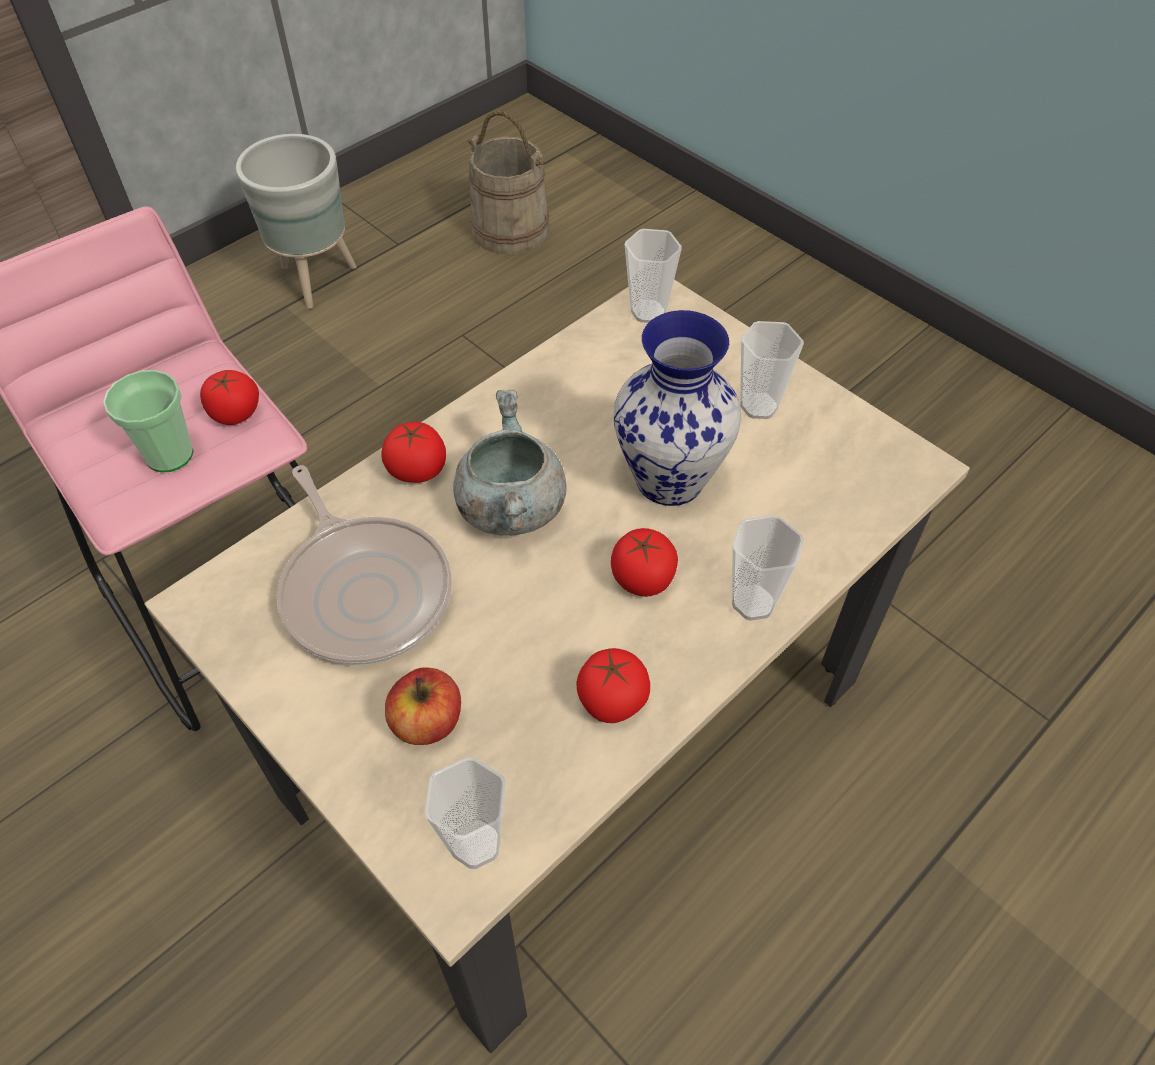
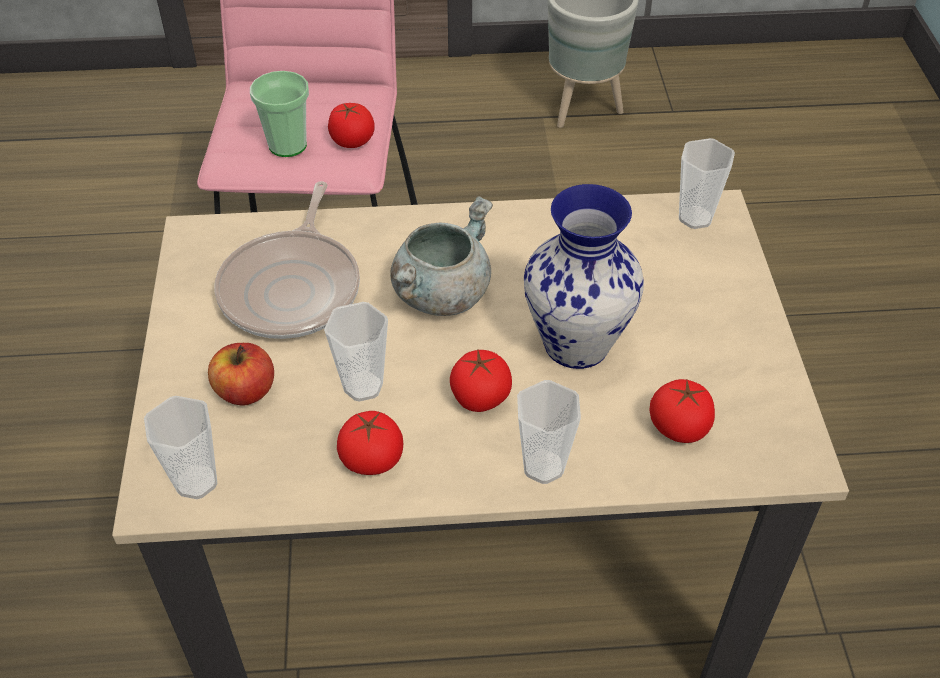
camera: 40 degrees right, 5 degrees down
tomato [381,422,446,483] -> tomato moved to [649,379,715,443]
beige bucket [467,111,549,255] -> none
cup [740,321,804,419] -> cup moved to [324,302,388,402]

